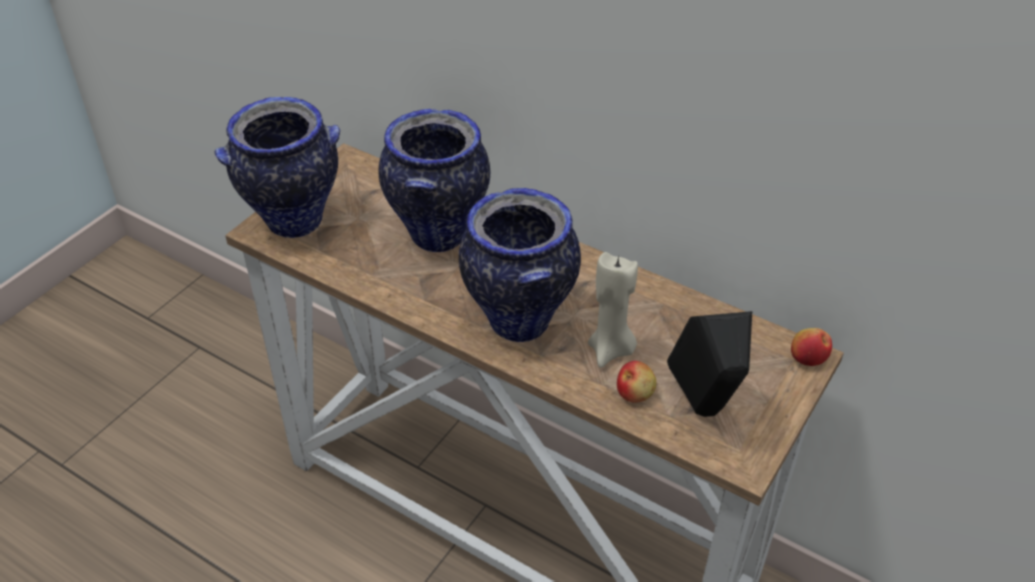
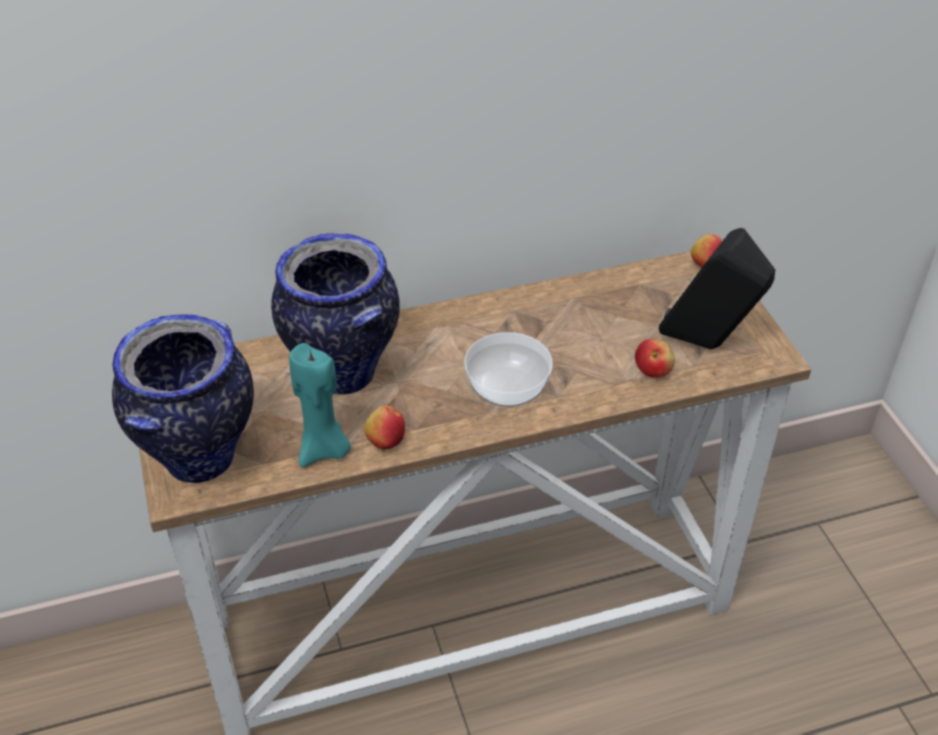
camera: 50 degrees left, 0 degrees up
vase [459,188,581,342] -> bowl [464,332,553,407]
beige candle [588,252,638,368] -> none
none -> turquoise candle [289,343,351,467]
none -> apple [364,406,405,449]

